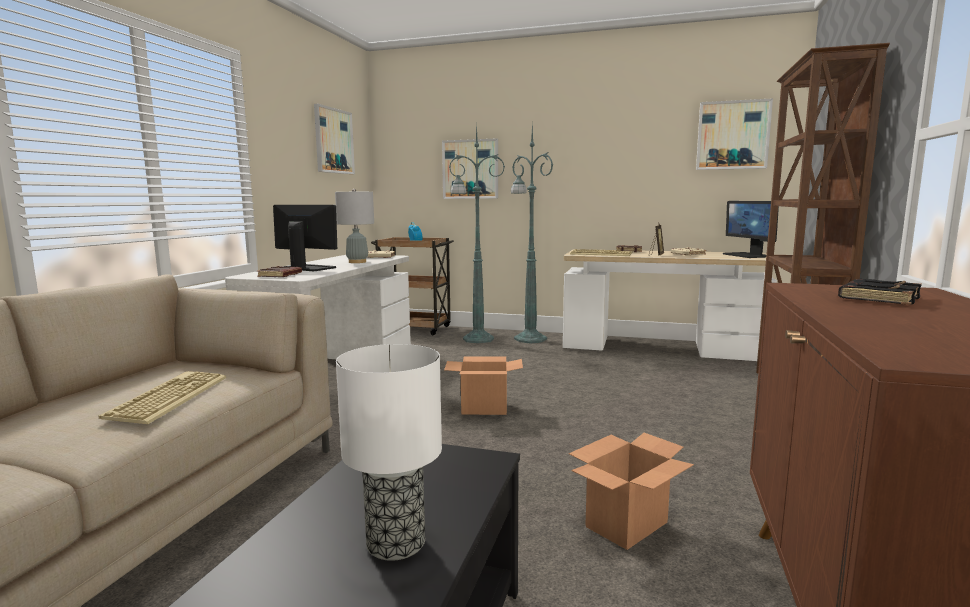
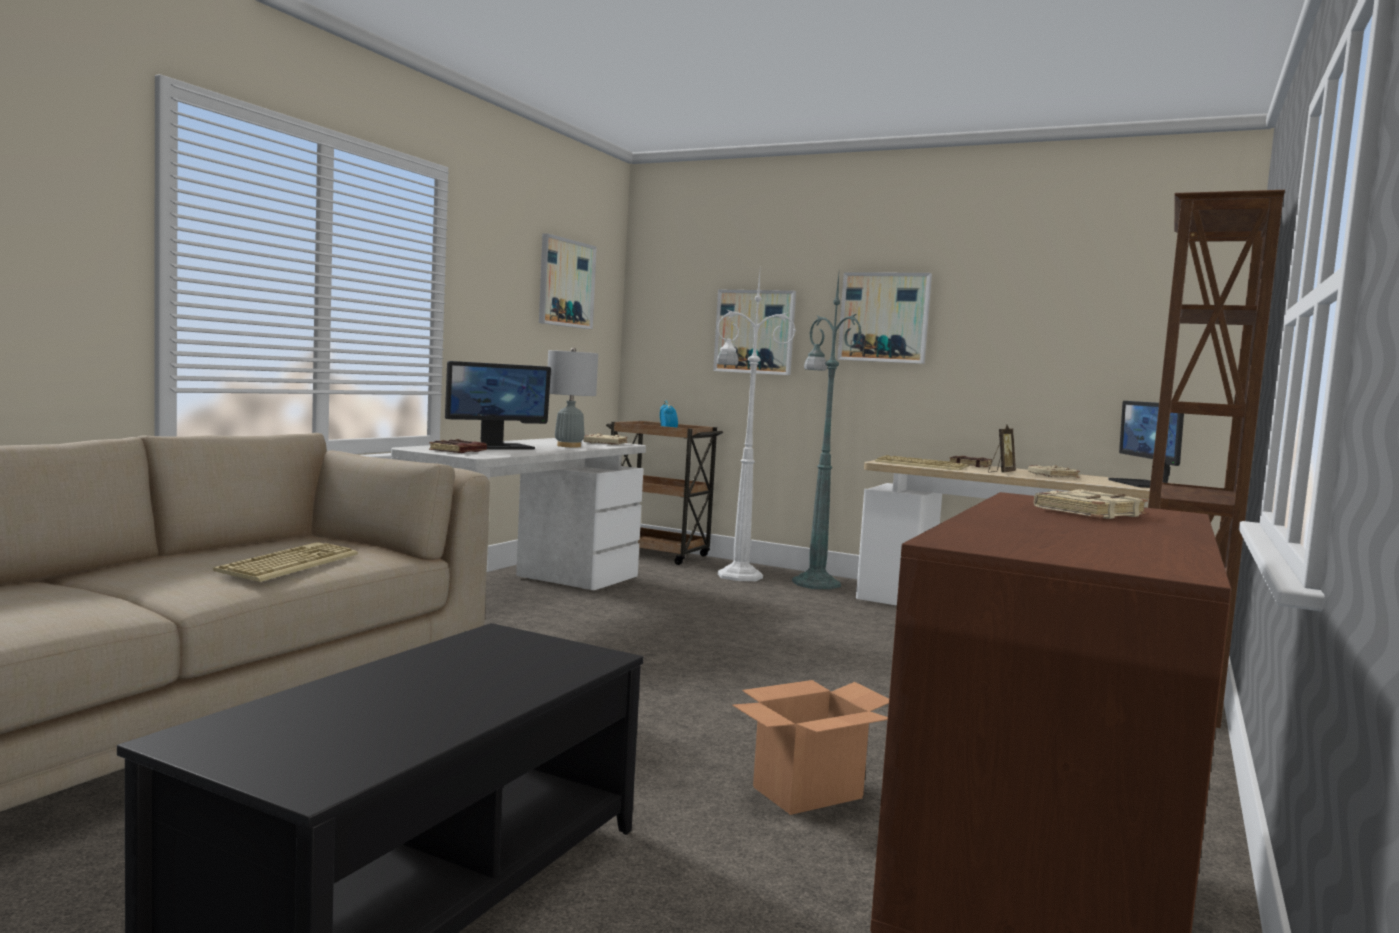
camera: 10 degrees right, 5 degrees down
monitor [273,205,337,271] -> monitor turned 105 degrees clockwise [445,361,551,450]
table lamp [336,344,442,561] -> none
cardboard box [444,357,523,415] -> none
green floor lamp [449,122,505,343] -> white floor lamp [717,272,796,581]
picture [696,98,773,170] -> picture moved to [837,272,932,364]
black book [838,279,922,305] -> beige book [1034,489,1148,519]

